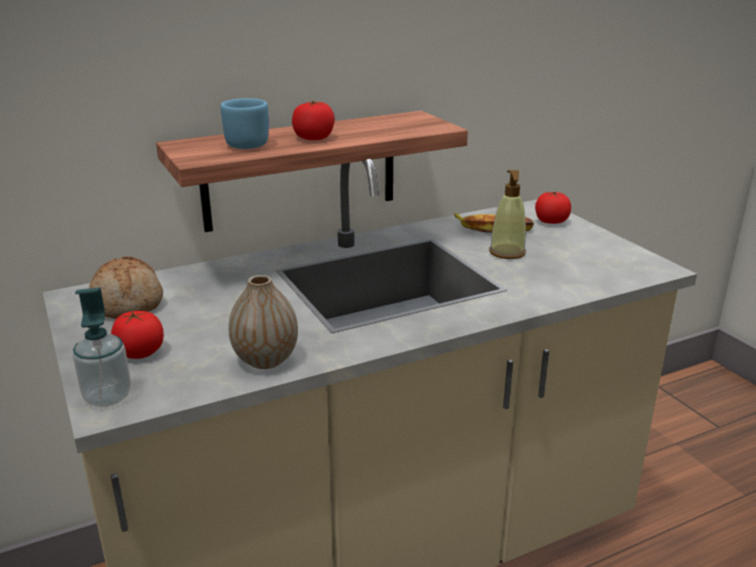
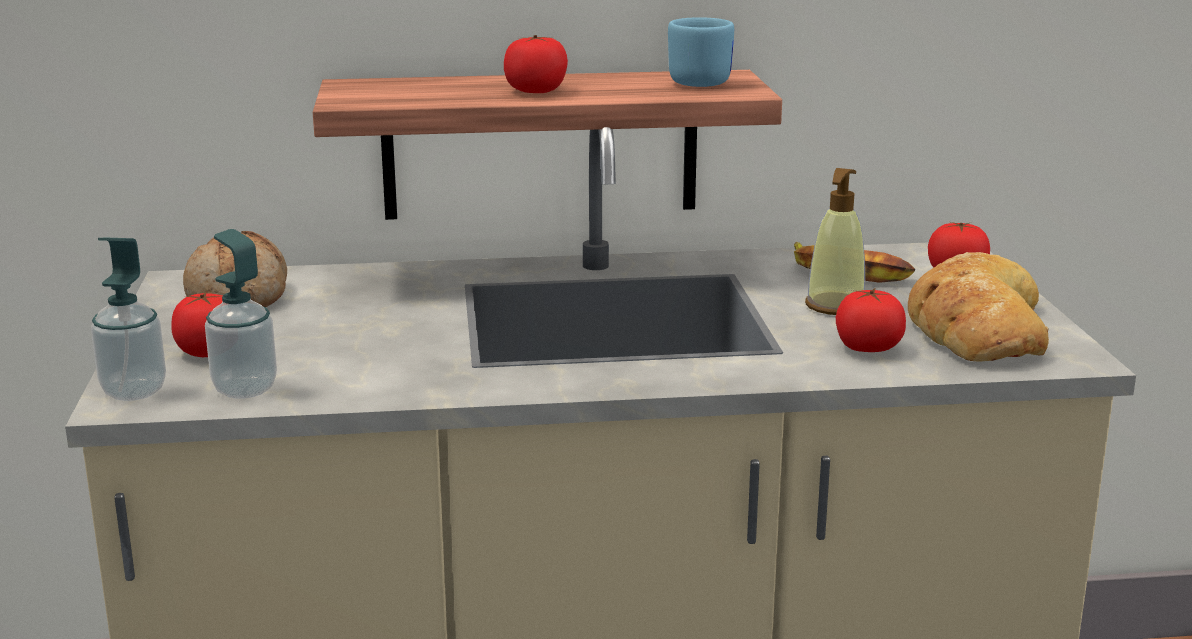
camera: 20 degrees right, 5 degrees down
blue mug [221,98,269,149] -> blue mug moved to [668,17,734,87]
vase [228,275,298,369] -> none
none -> soap dispenser [205,229,277,398]
none -> tomato [836,288,906,352]
none -> bread [908,252,1049,362]

